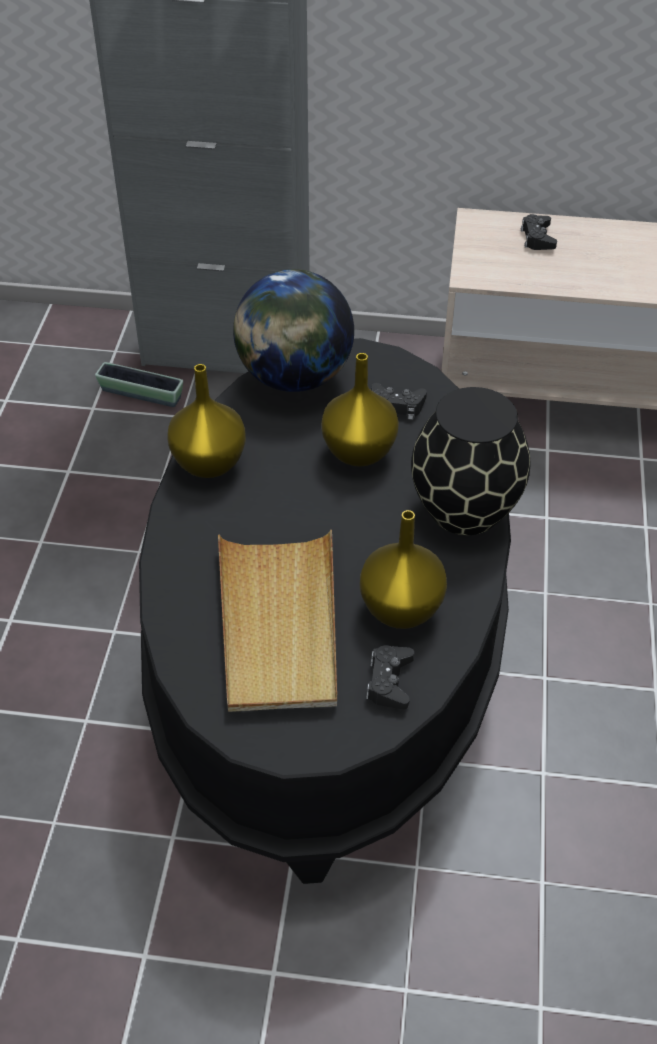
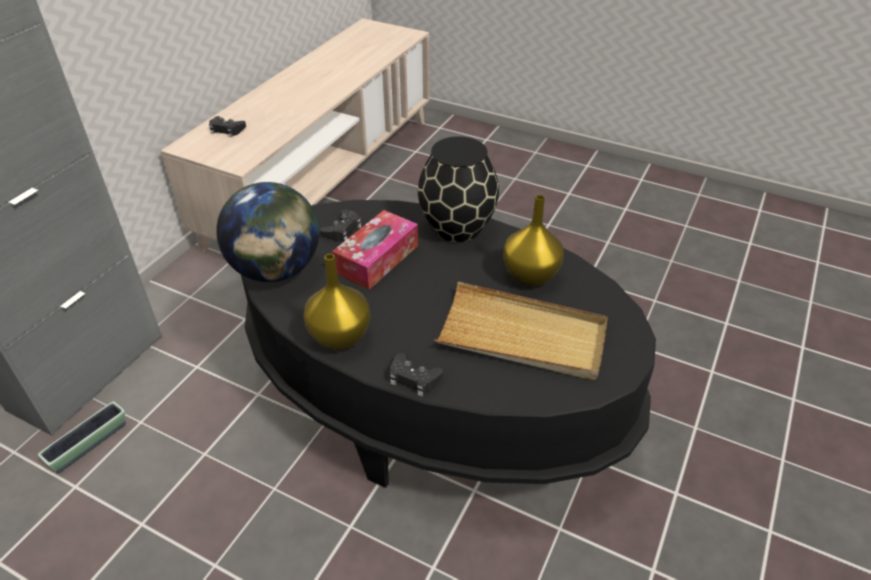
camera: 70 degrees left, 5 degrees down
yellow vase [321,353,399,467] -> tissue box [332,210,418,290]
black game controller [366,645,414,710] -> black game controller moved to [390,353,443,396]

